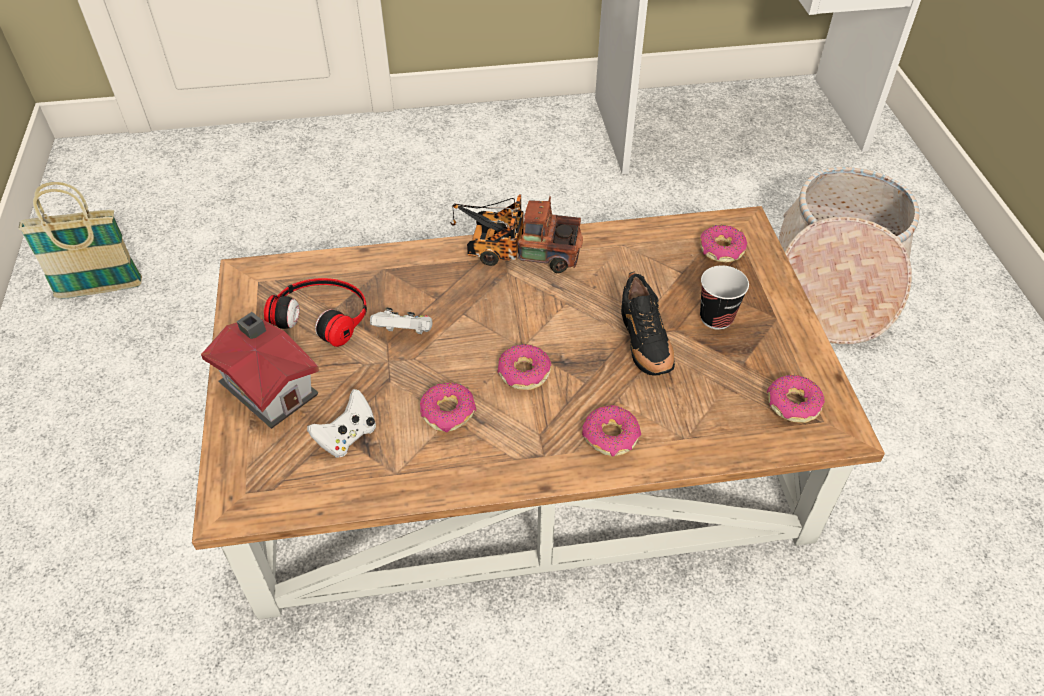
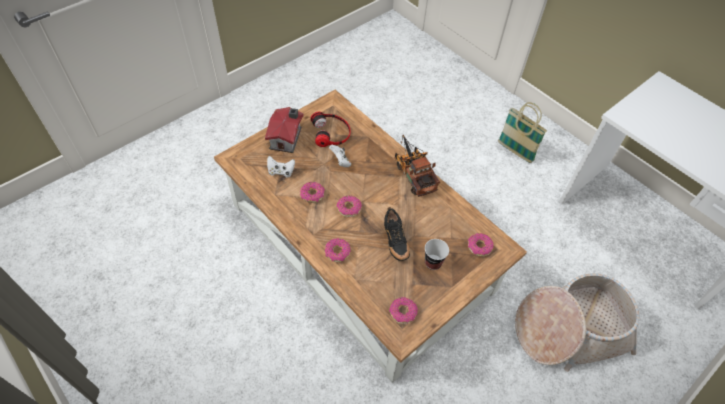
camera: 55 degrees right, 5 degrees up
basket [18,182,142,299] -> basket moved to [498,102,547,163]
black shoe [621,271,675,376] -> black shoe turned 60 degrees counterclockwise [384,207,410,261]

